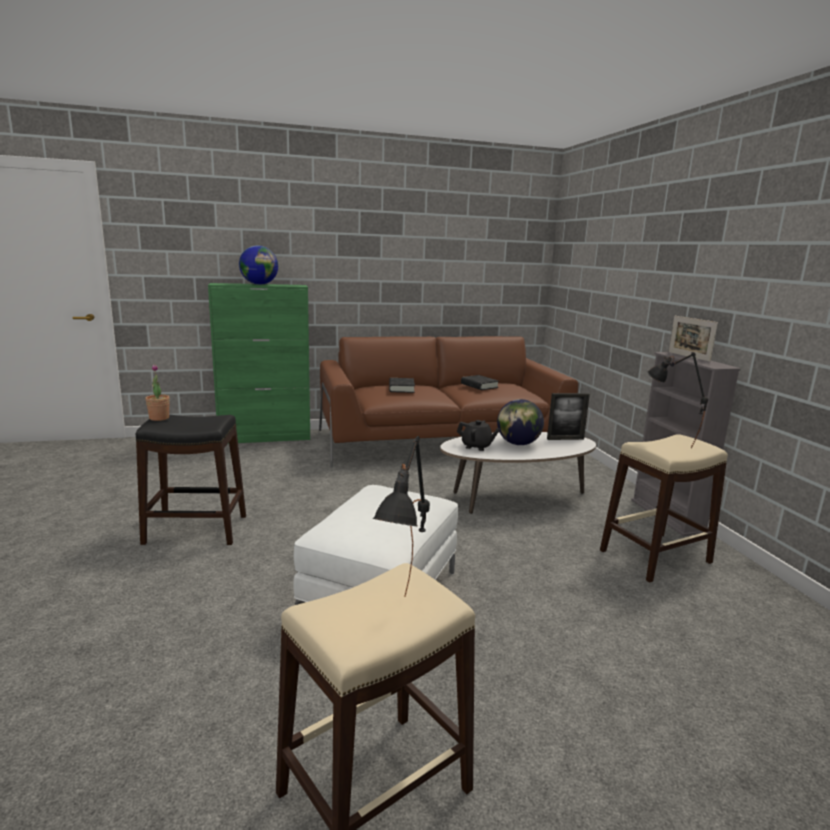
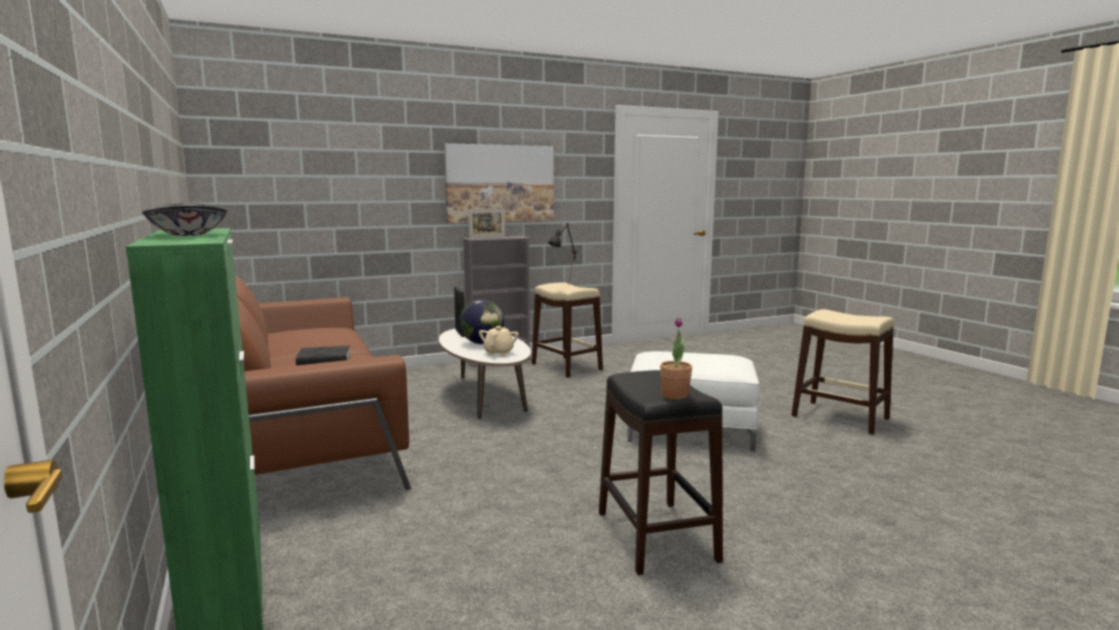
camera: 100 degrees left, 5 degrees down
globe [239,245,278,285] -> bowl [142,203,228,236]
black table lamp [373,436,430,597] -> none
black teapot [457,420,500,451] -> beige teapot [479,326,519,356]
black book [461,375,499,390] -> none
none -> picture [444,143,554,223]

